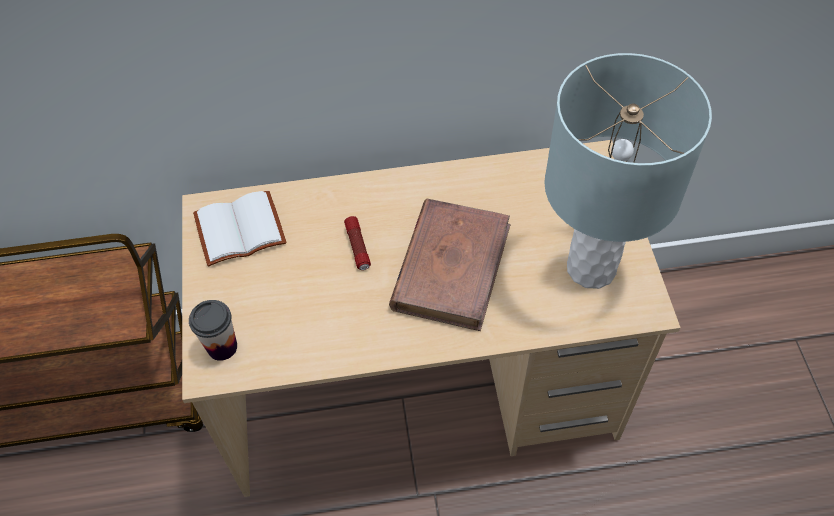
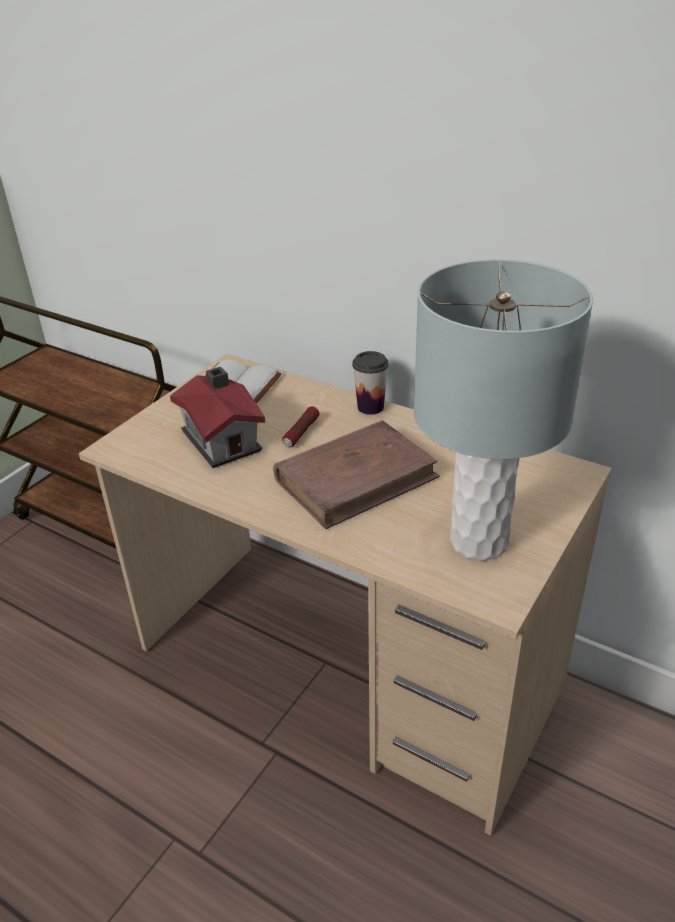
camera: 40 degrees right, 20 degrees down
cup [189,300,237,361] -> cup moved to [352,351,389,415]
none -> toy house [170,367,265,468]

